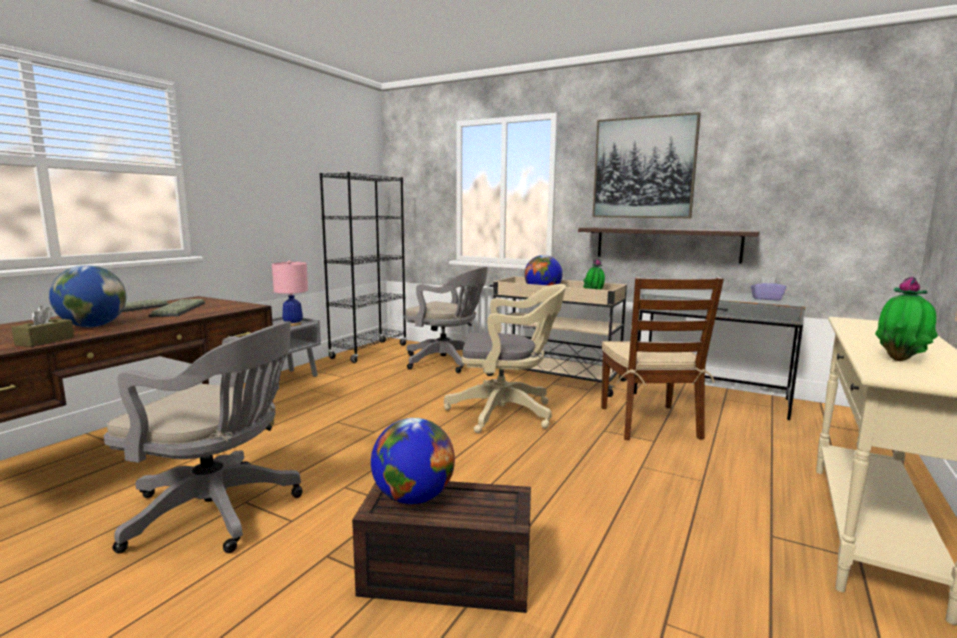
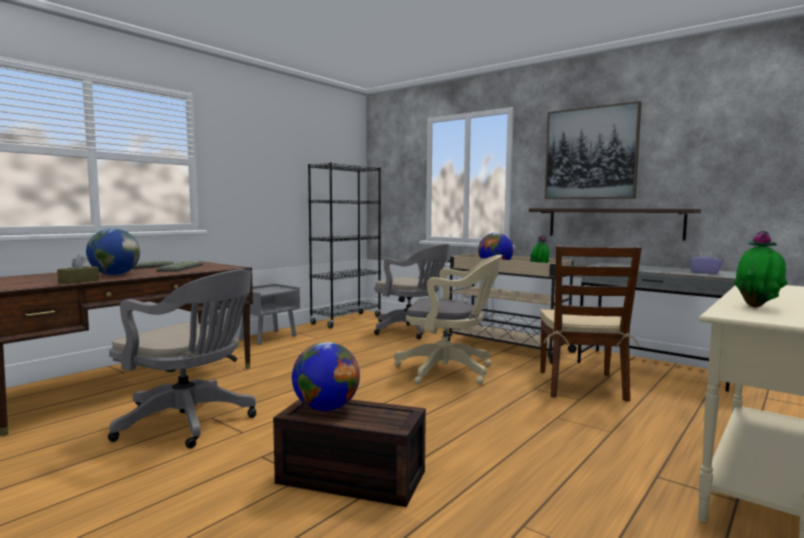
camera: 10 degrees right, 5 degrees down
pink table lamp [272,260,308,326] -> none

